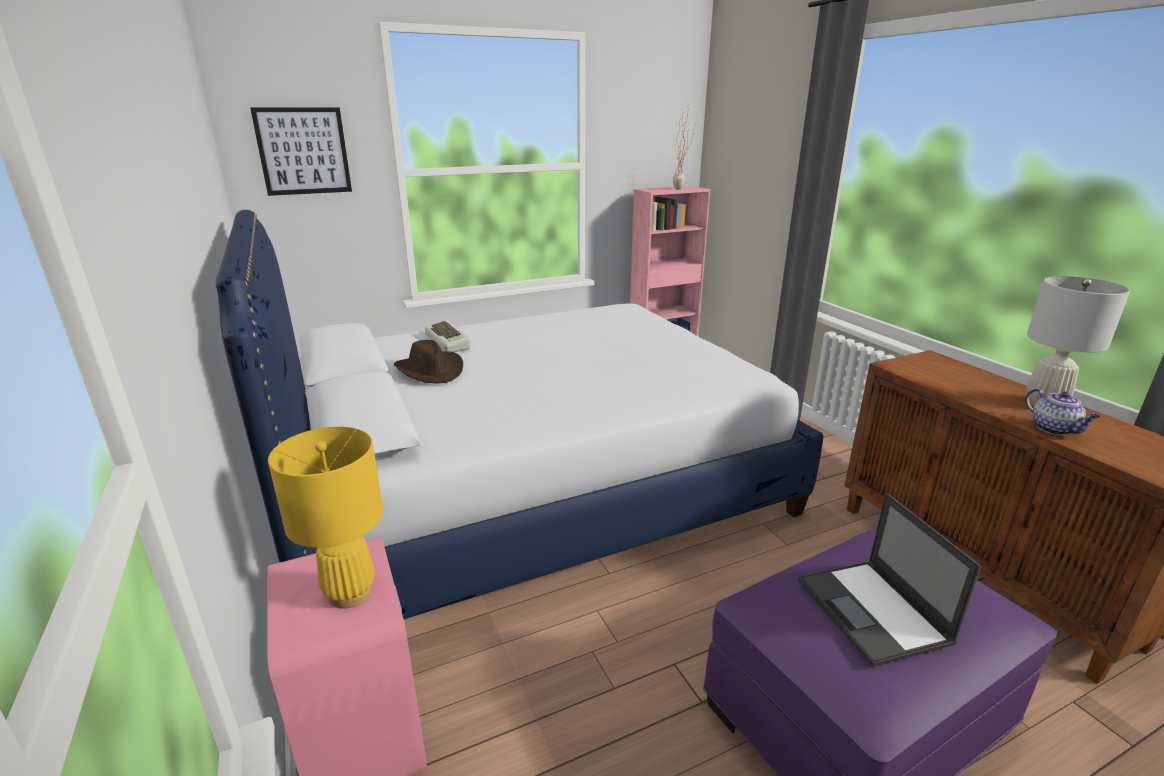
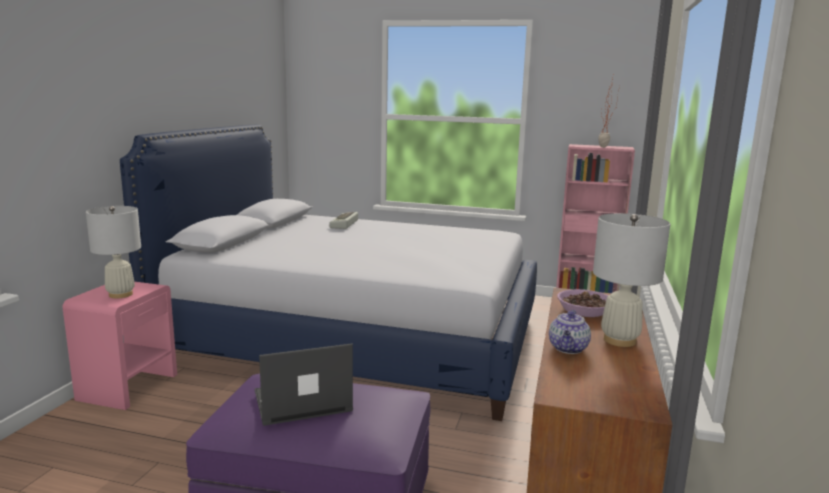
camera: 40 degrees right, 10 degrees down
picture [250,107,352,196] -> none
yellow table lamp [268,427,383,609] -> white table lamp [86,206,141,298]
brown hat [394,340,463,384] -> none
laptop [798,493,981,667] -> laptop turned 45 degrees clockwise [254,343,353,426]
none -> bowl [557,289,608,317]

